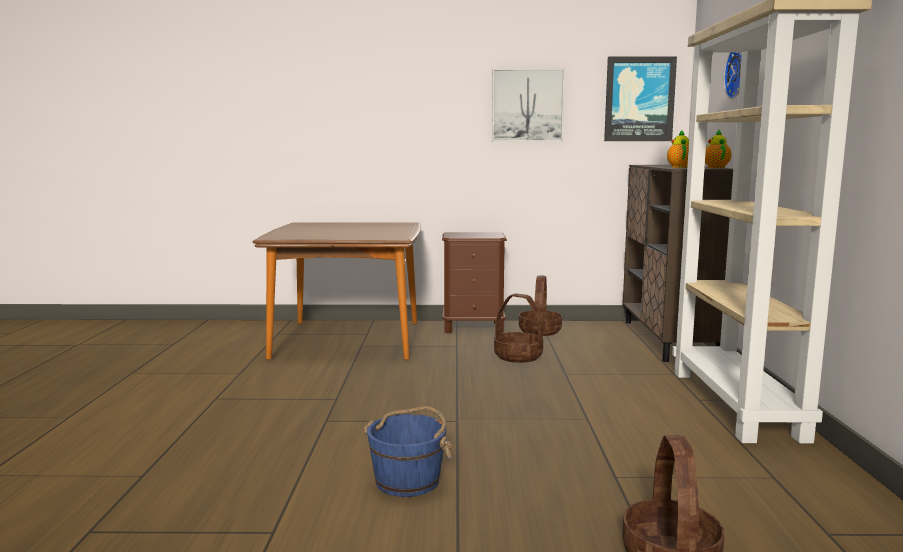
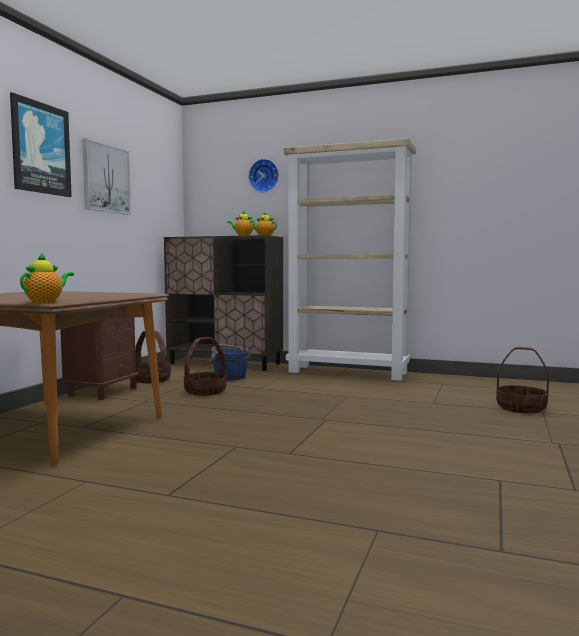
camera: 70 degrees left, 5 degrees down
blue bucket [364,406,453,497] -> blue bucket moved to [209,344,251,380]
picture [604,57,677,141] -> picture moved to [10,92,72,197]
none -> teapot [20,253,74,303]

